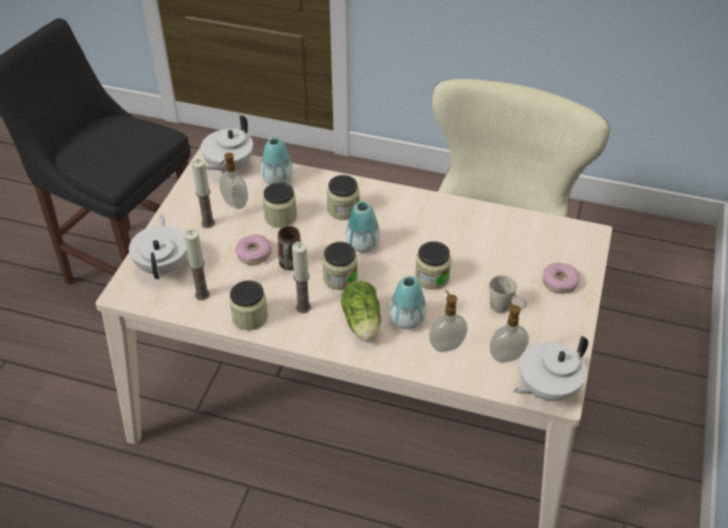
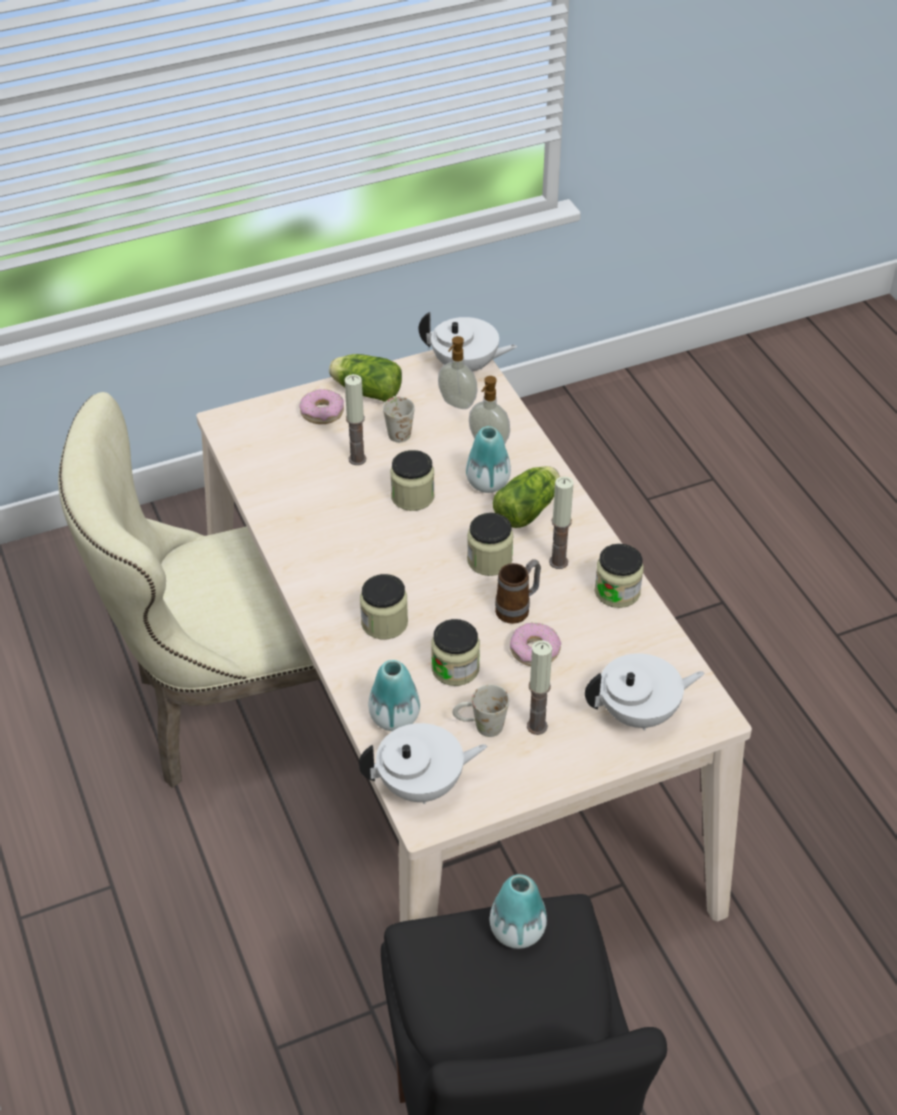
camera: 130 degrees left, 0 degrees up
white teapot [129,214,187,279] -> white teapot turned 150 degrees counterclockwise [585,653,704,730]
candle [184,229,210,300] -> candle moved to [345,374,366,465]
soap dispenser [219,153,248,209] -> white mug [453,685,509,737]
vase [346,201,380,253] -> vase moved to [489,874,547,949]
none -> lettuce [329,354,402,402]

